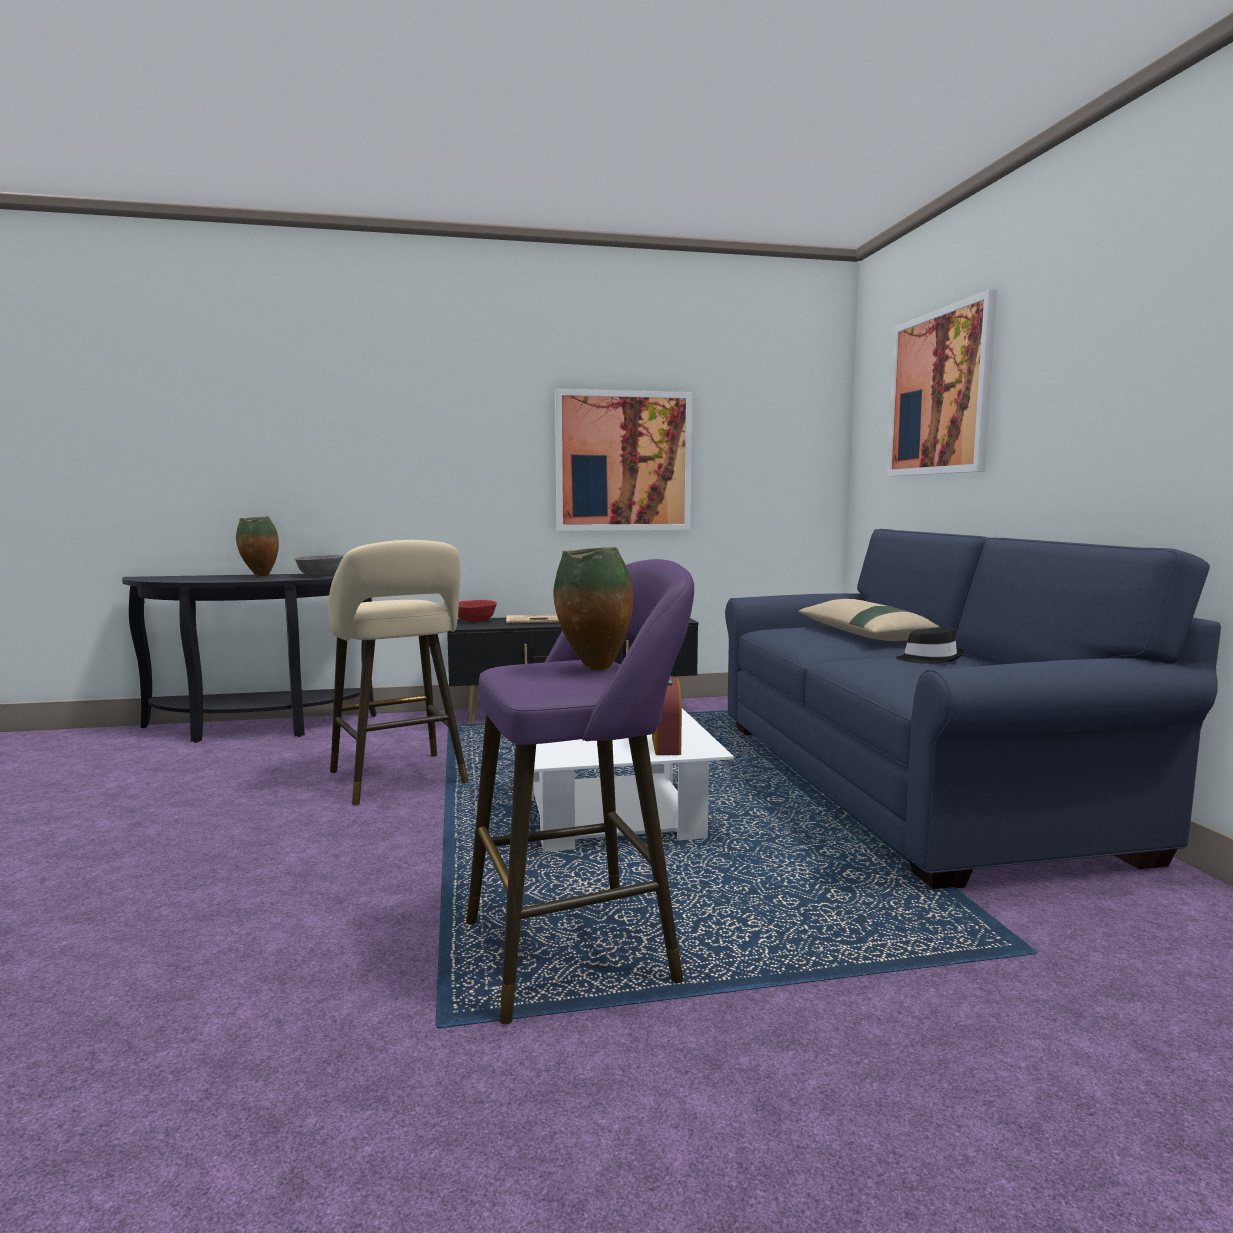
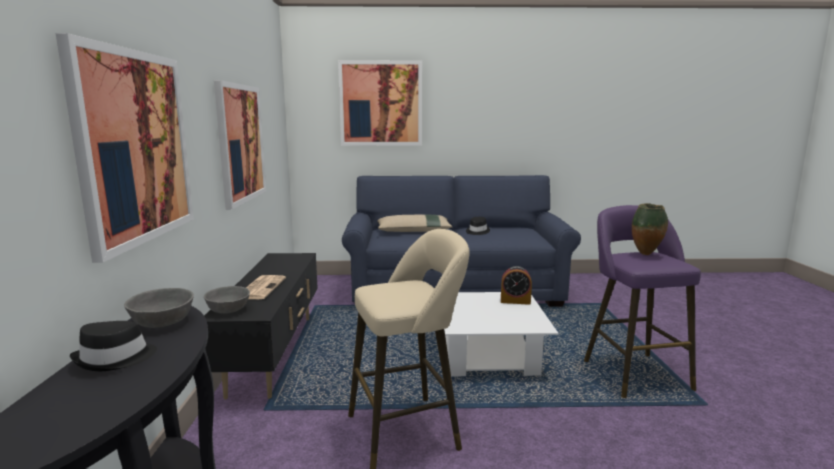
camera: 80 degrees left, 5 degrees up
vase [236,516,279,577] -> black hat [70,321,157,371]
red bowl [458,600,497,622] -> grey bowl [204,286,250,314]
none -> picture [56,33,194,263]

